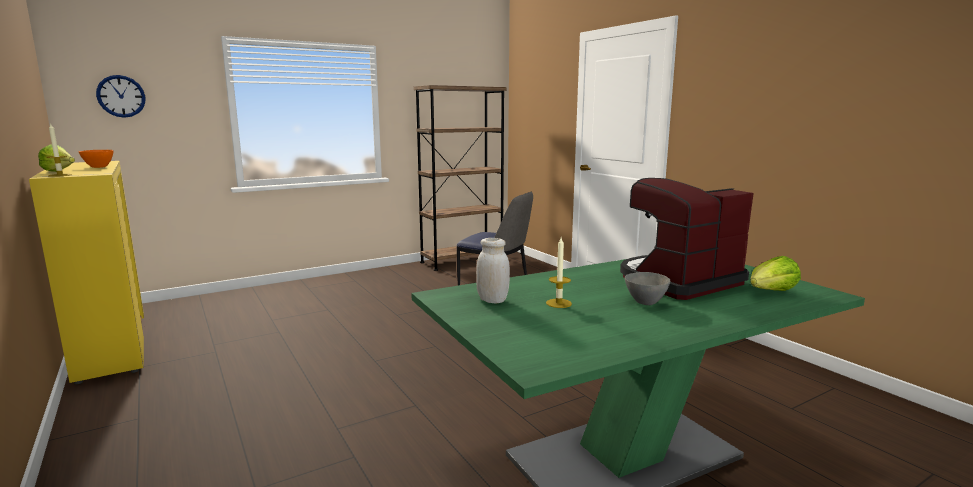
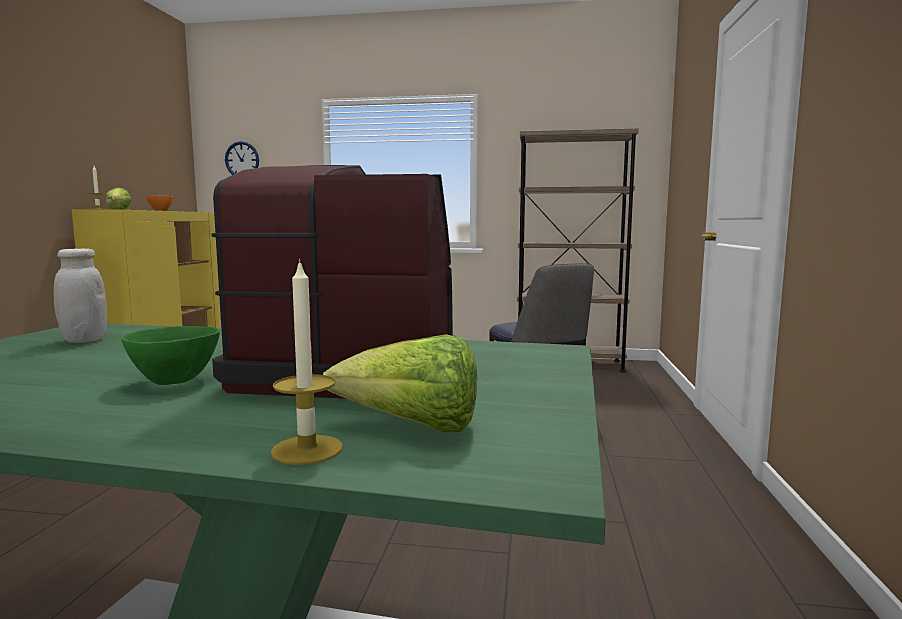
camera: 40 degrees right, 5 degrees down
candle [546,238,572,308] -> candle moved to [270,259,343,465]
grey bowl [625,272,670,305] -> green bowl [121,326,220,385]

